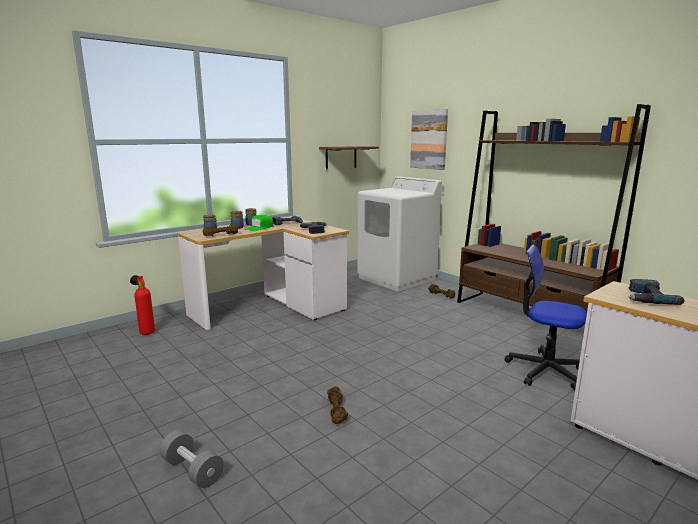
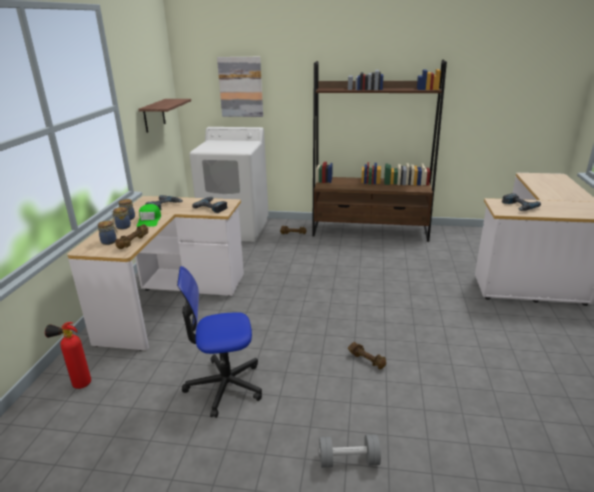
camera: 40 degrees left, 10 degrees up
office chair [504,245,587,390] -> office chair moved to [177,266,262,418]

